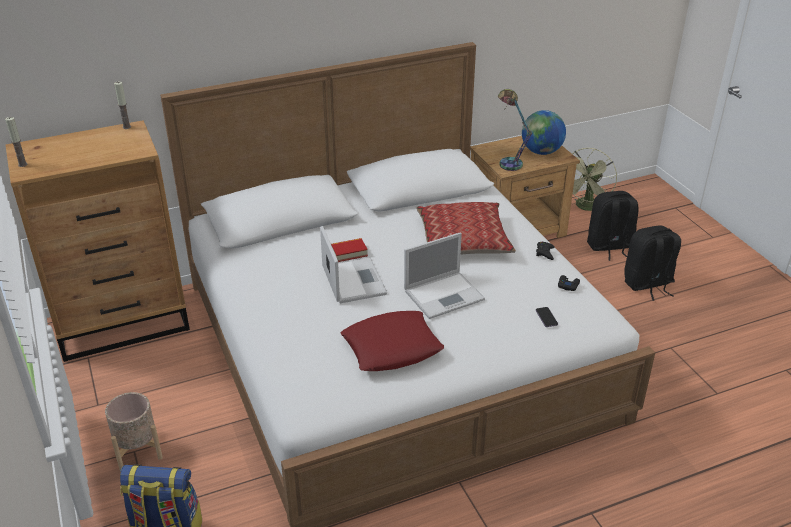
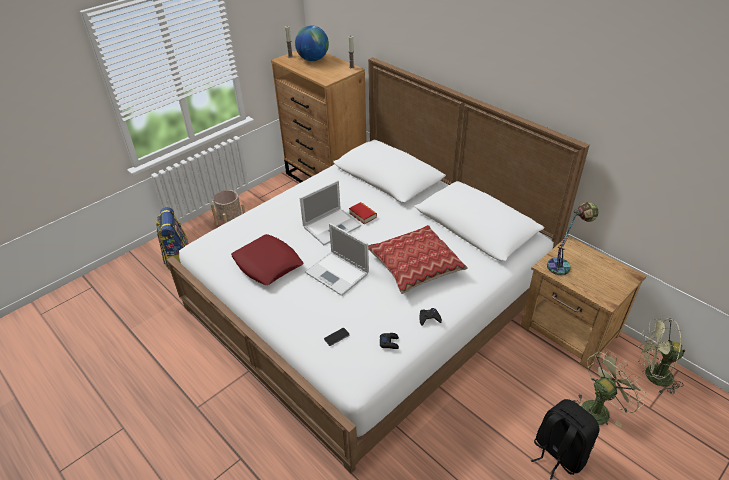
camera: 70 degrees right, 5 degrees up
globe [522,110,566,155] -> globe moved to [295,25,329,61]
black backpack [587,191,638,261] -> green fan [572,351,647,427]

